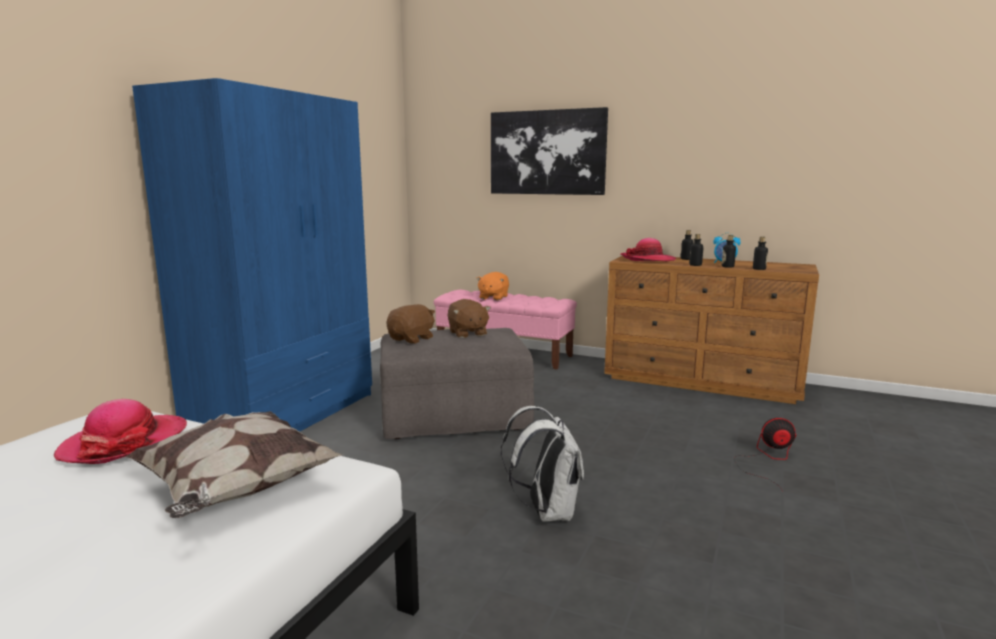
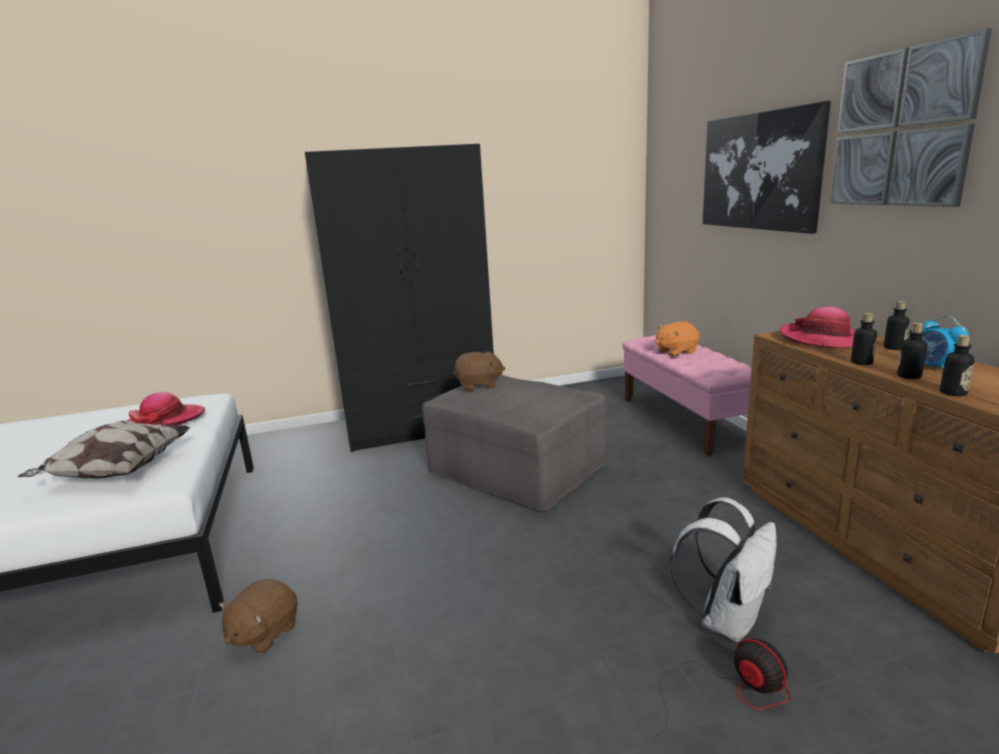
camera: 50 degrees right, 5 degrees up
blue wardrobe [132,78,372,432] -> black wardrobe [305,144,494,452]
brown plush toy [447,299,491,338] -> brown plush toy moved to [219,579,298,654]
white backpack [501,406,584,522] -> white backpack moved to [670,497,777,642]
none -> picture [830,28,992,207]

